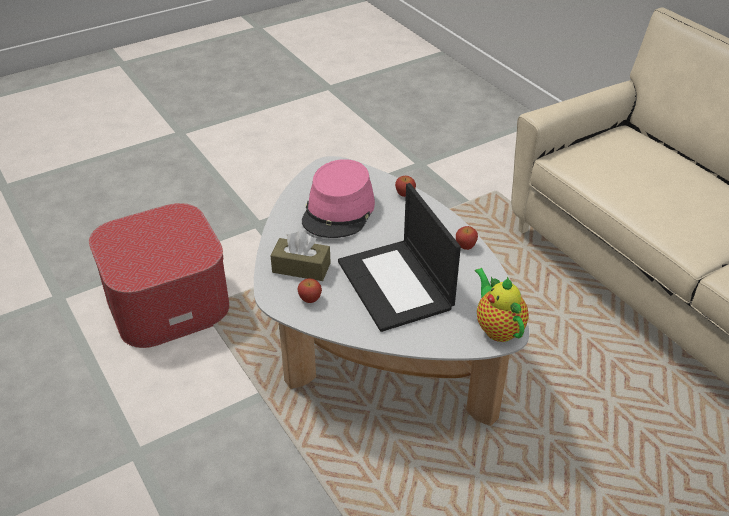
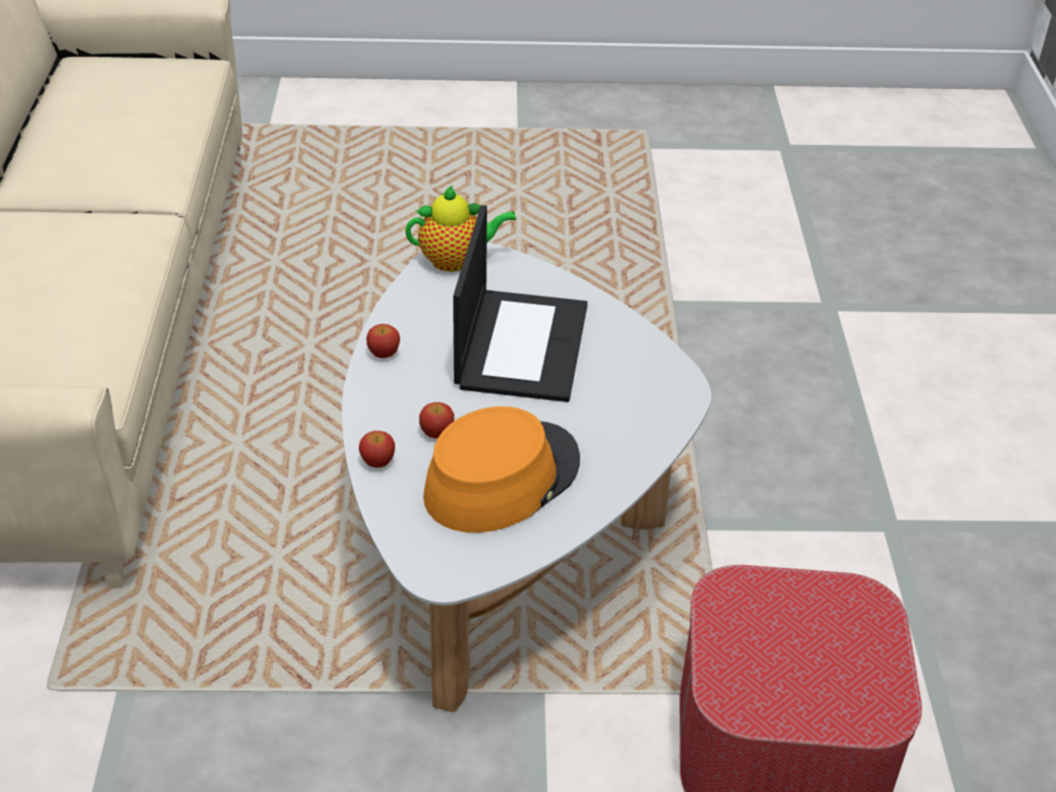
camera: 150 degrees left, 0 degrees up
brown tissue box [270,232,330,281] -> none
apple [297,278,322,303] -> apple moved to [419,402,454,438]
pink hat [302,159,375,238] -> orange hat [423,406,580,533]
teapot [475,268,529,342] -> teapot turned 105 degrees counterclockwise [405,185,516,272]

